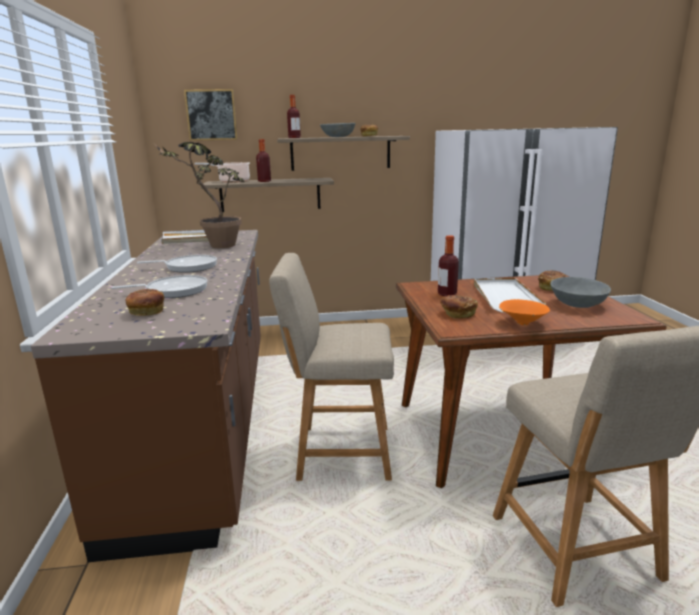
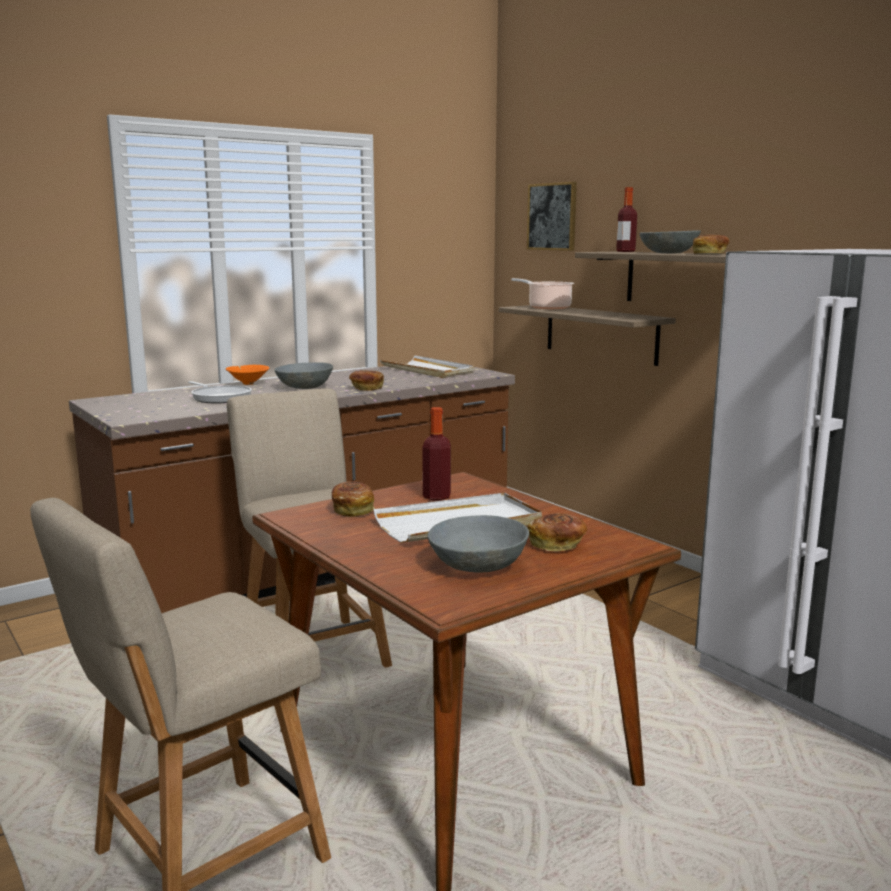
camera: 60 degrees right, 5 degrees down
bread [126,289,164,316] -> bread moved to [349,370,384,391]
frying pan [137,255,217,273] -> grey bowl [274,362,333,389]
potted plant [156,142,245,248] -> none
bottle [256,139,271,182] -> none
orange bowl [499,299,550,325] -> orange bowl moved to [226,365,269,385]

